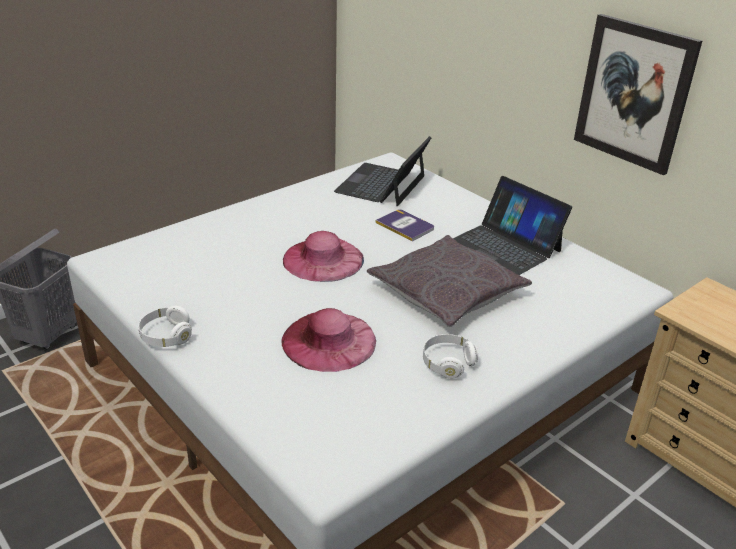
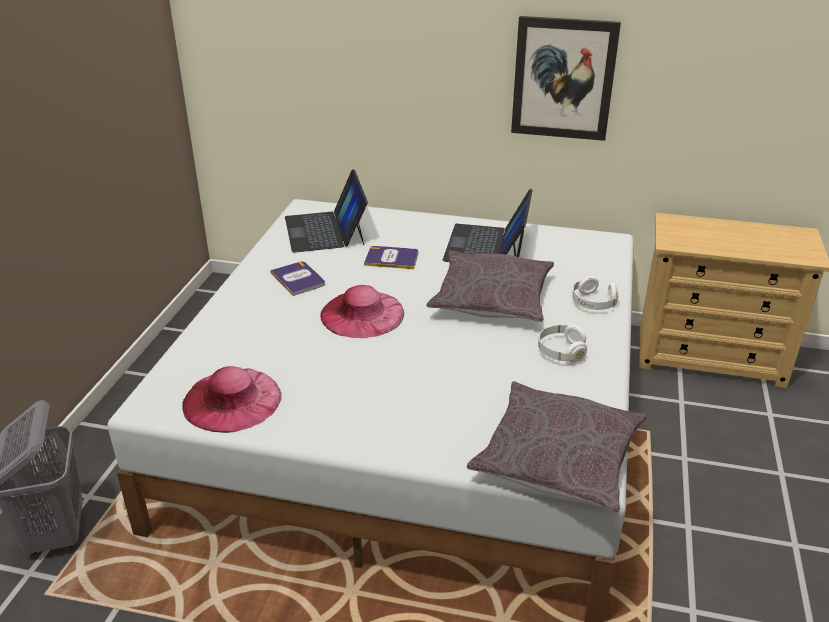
camera: 35 degrees left, 0 degrees up
white headphones [138,306,192,347] -> white headphones moved to [572,276,619,310]
pink hat [282,308,376,372] -> pink hat moved to [183,366,281,433]
laptop [453,176,572,275] -> laptop turned 90 degrees clockwise [442,189,533,262]
none -> book [270,261,325,296]
none -> grey pillow [467,381,647,513]

